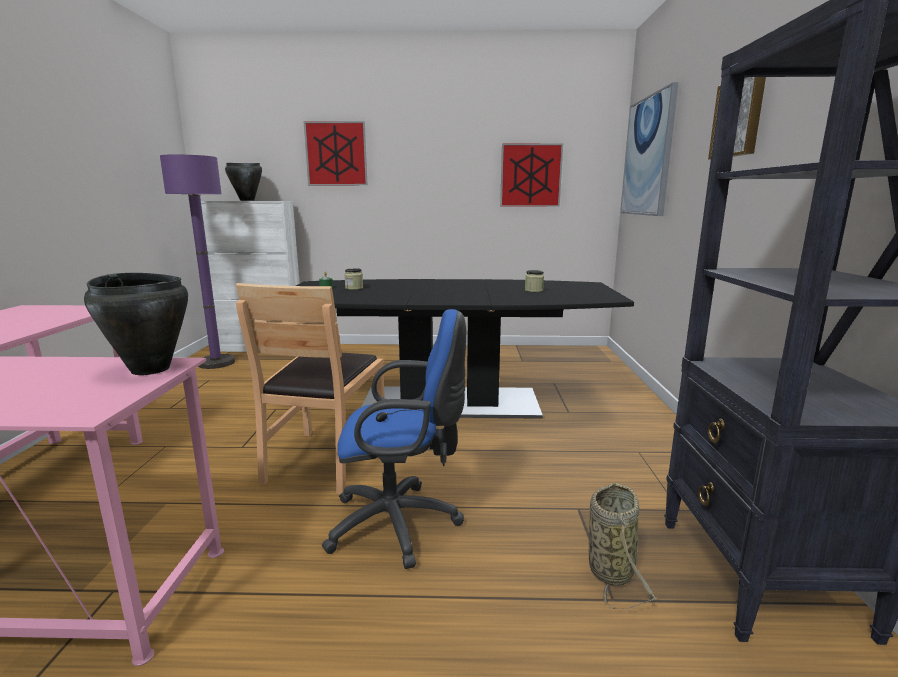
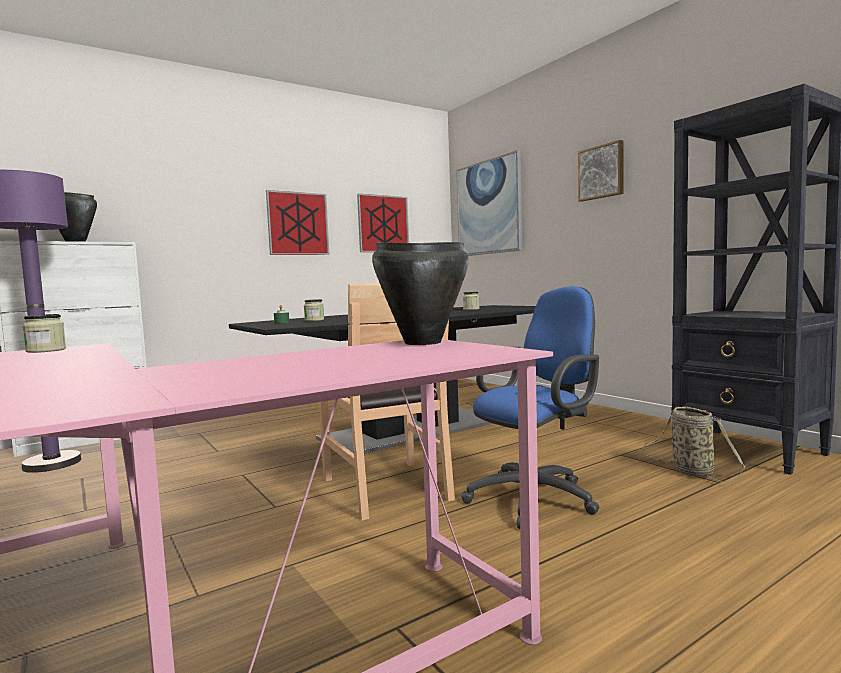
camera: 35 degrees left, 10 degrees down
picture [304,121,368,185] -> picture moved to [266,190,329,255]
none -> jar [23,314,66,353]

